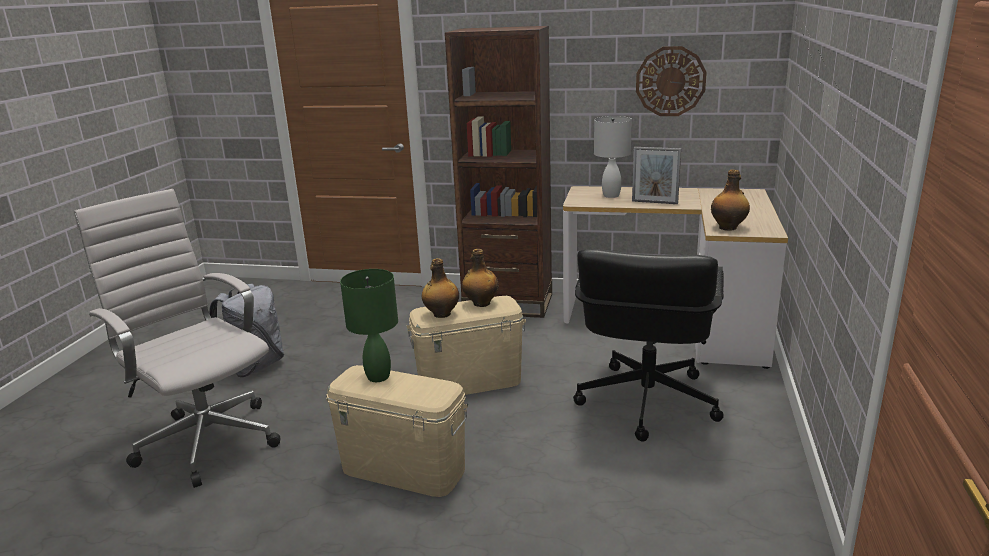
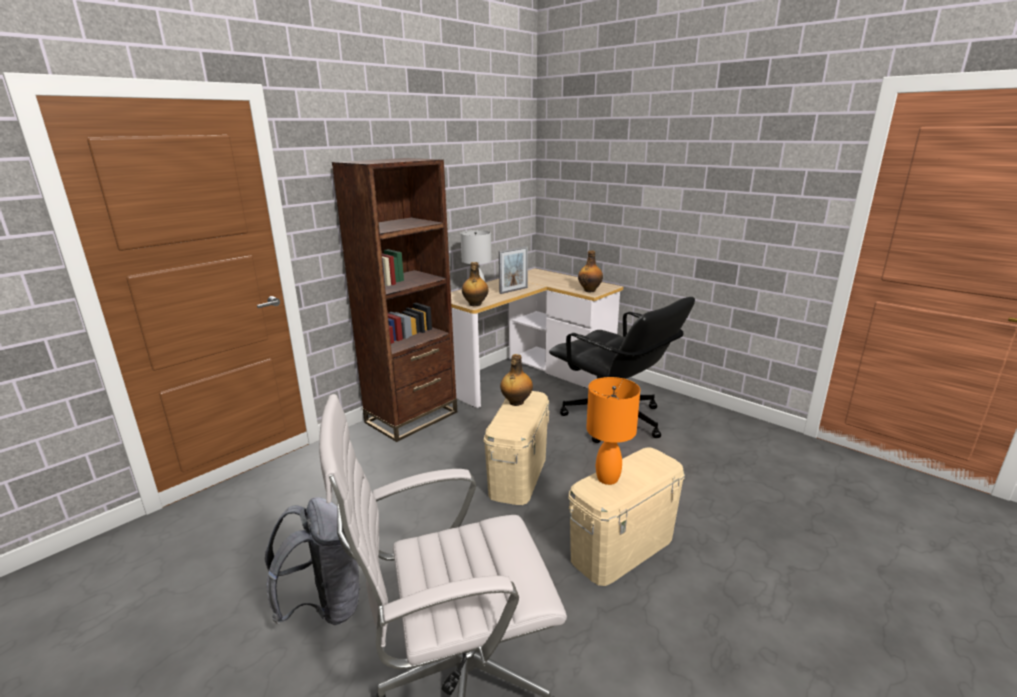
camera: 60 degrees left, 0 degrees up
green table lamp [340,269,398,382] -> orange table lamp [586,377,640,485]
bottle [422,258,459,318] -> bottle moved to [462,262,488,307]
wall clock [636,46,707,116] -> none

